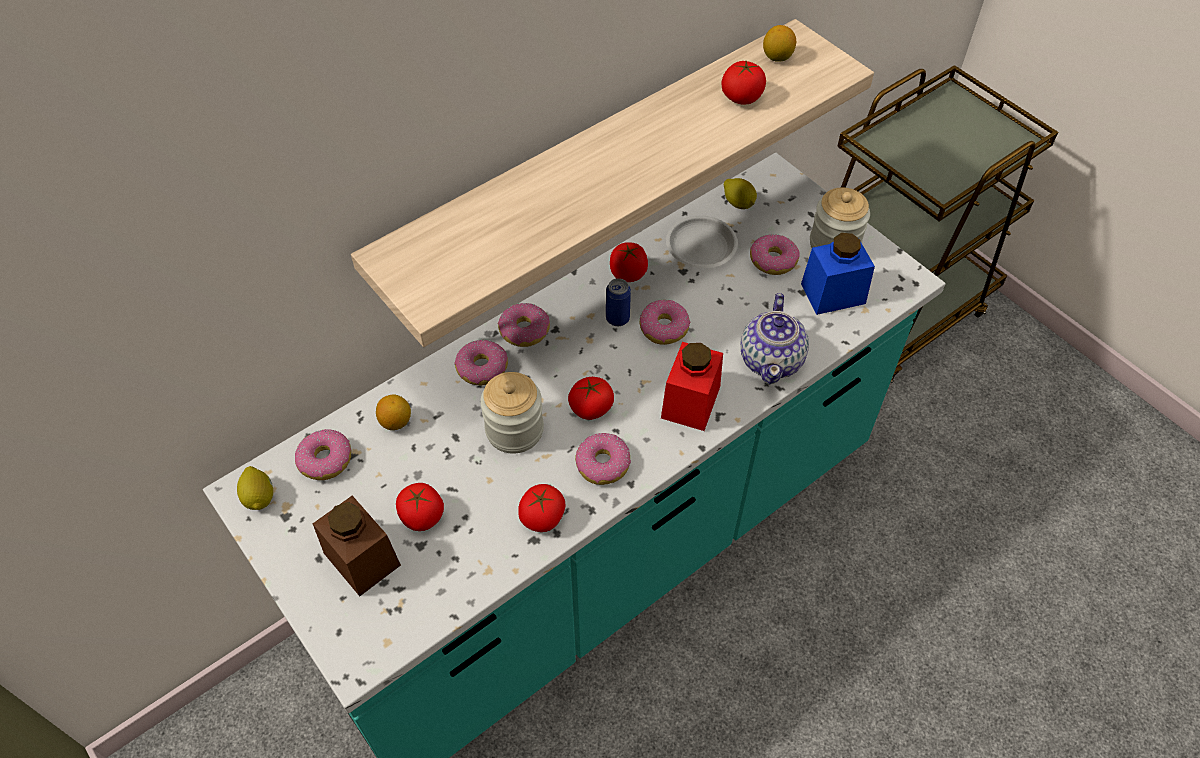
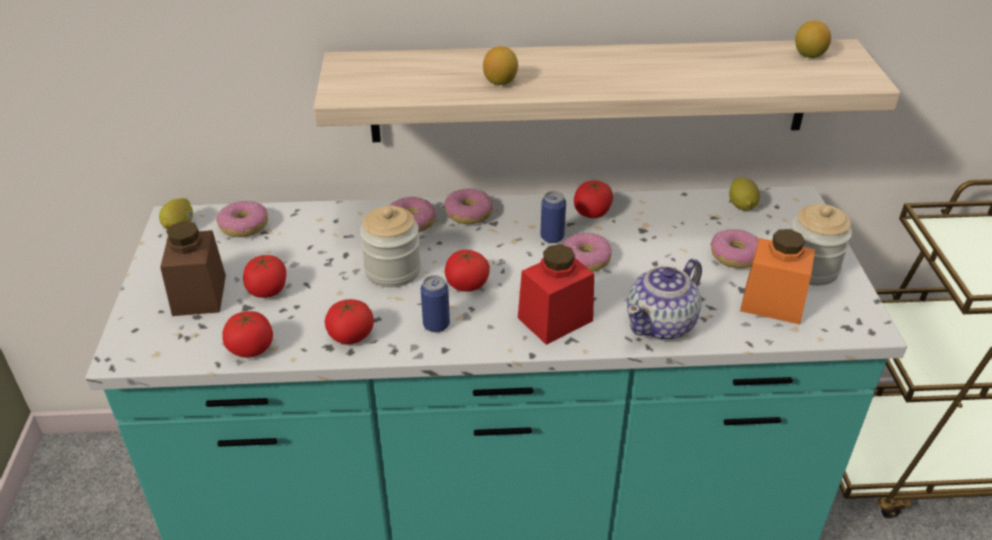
camera: 35 degrees right, 15 degrees down
lemon [376,394,411,430] -> lemon moved to [483,46,518,85]
donut [575,433,631,485] -> can [421,275,450,333]
white plate [666,215,738,268] -> none
tomato [722,61,766,104] -> tomato moved to [223,311,273,358]
blue jar [801,233,875,315] -> orange jar [740,229,815,325]

